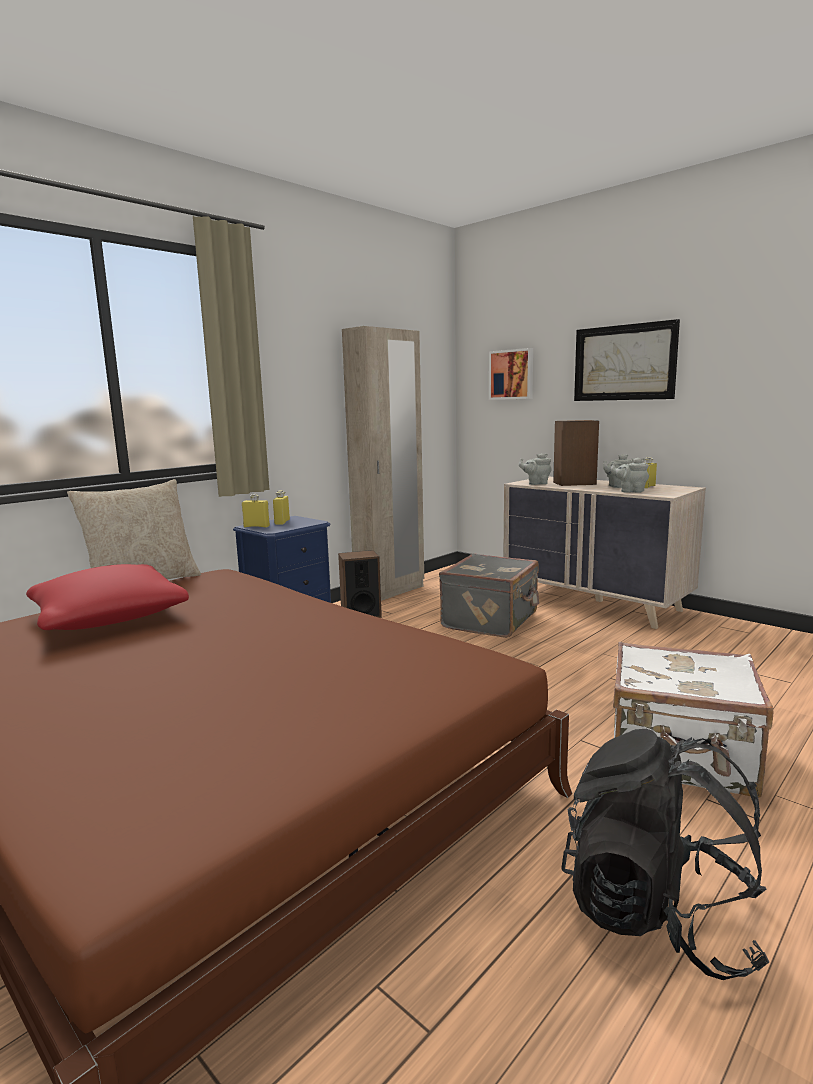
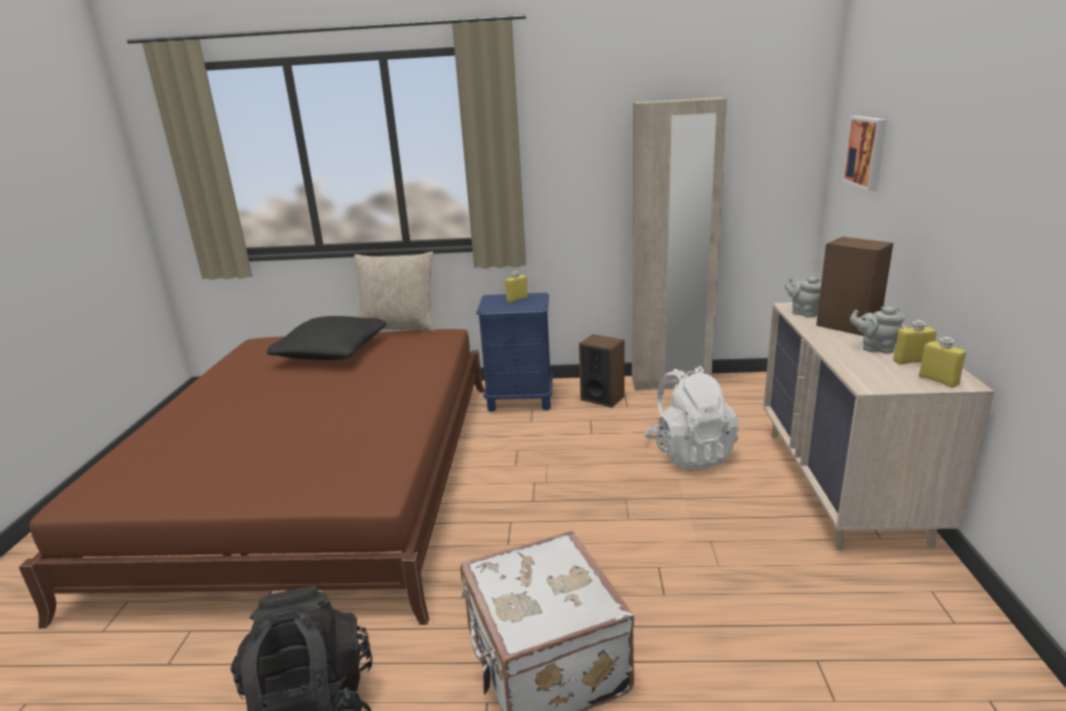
camera: 50 degrees right, 10 degrees up
red pillow [26,564,189,630] -> black pillow [267,316,386,360]
yellow bottle [242,494,270,528] -> yellow bottle moved to [919,337,966,388]
grey suitcase [439,553,539,638] -> white backpack [644,366,739,470]
picture [574,319,680,401] -> none
grey teapot [611,457,649,493] -> none

